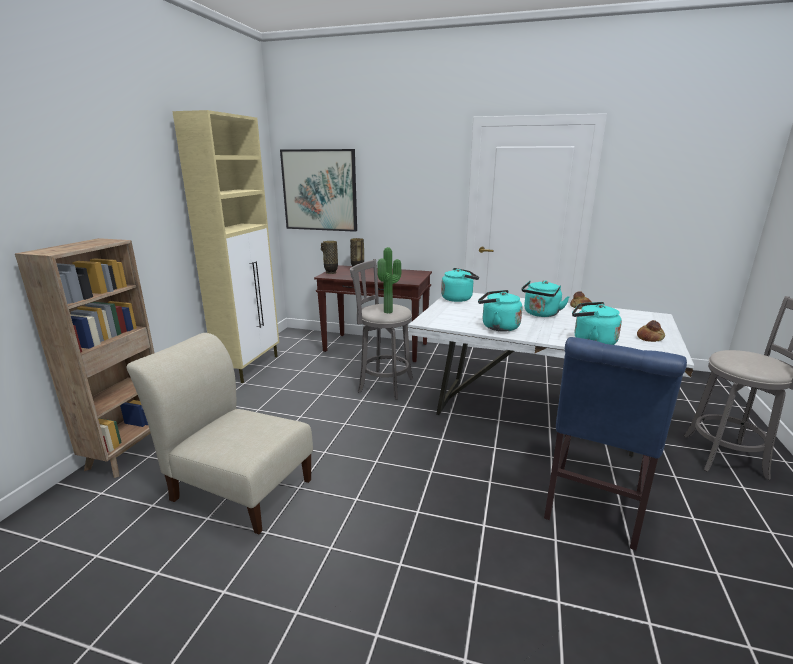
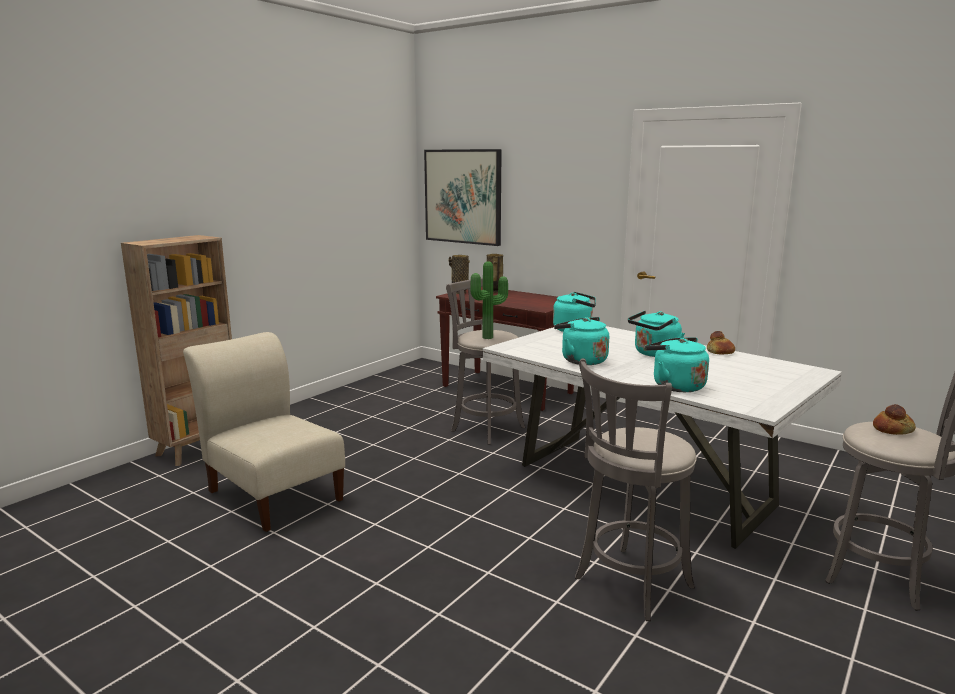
camera: 20 degrees right, 5 degrees down
beige cabinet [172,110,279,383] -> none
blue chair [544,337,687,550] -> grey stool [575,358,697,621]
bread [637,320,665,342] -> bread moved to [873,404,916,435]

